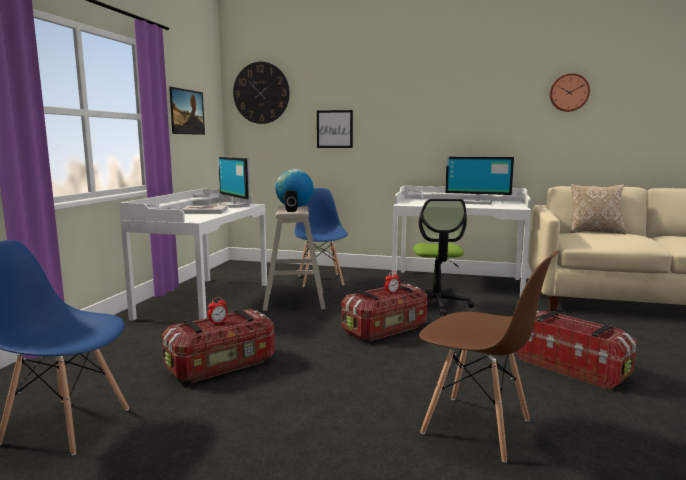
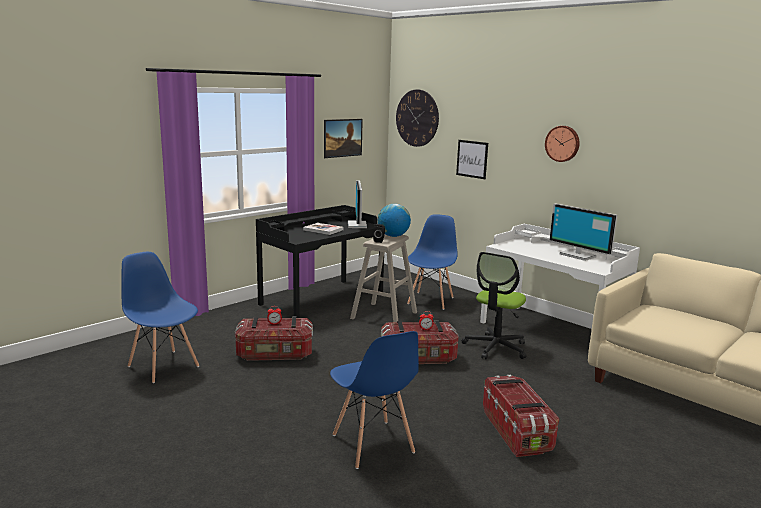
camera: 30 degrees right, 5 degrees up
white desk [119,189,267,321] -> black desk [256,205,384,318]
brown chair [419,250,558,463] -> blue chair [330,331,419,469]
wall clock [550,73,590,112] -> wall clock moved to [545,126,579,162]
pillow [571,184,626,234] -> none

